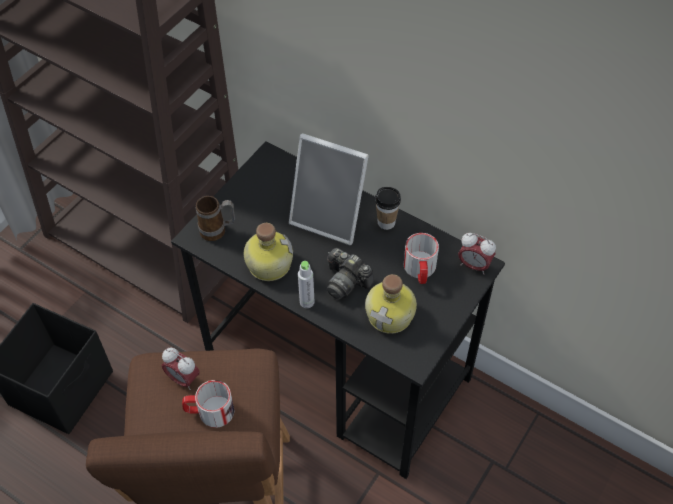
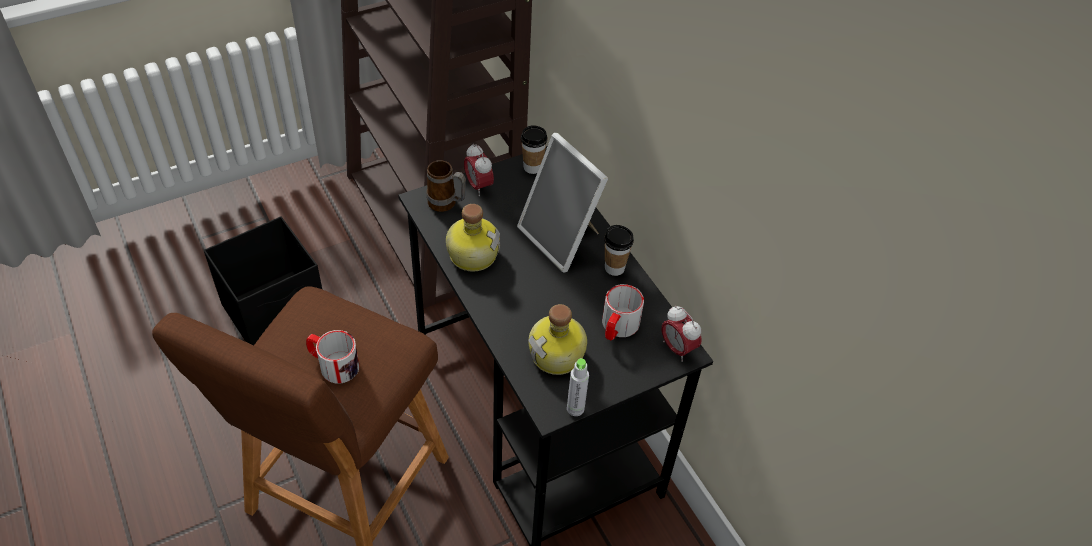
camera: 25 degrees right, 5 degrees down
alarm clock [162,348,200,390] -> alarm clock moved to [464,144,494,196]
grey bottle [298,261,315,308] -> grey bottle moved to [567,358,589,416]
camera [327,248,374,300] -> none
none -> cup [521,125,548,174]

